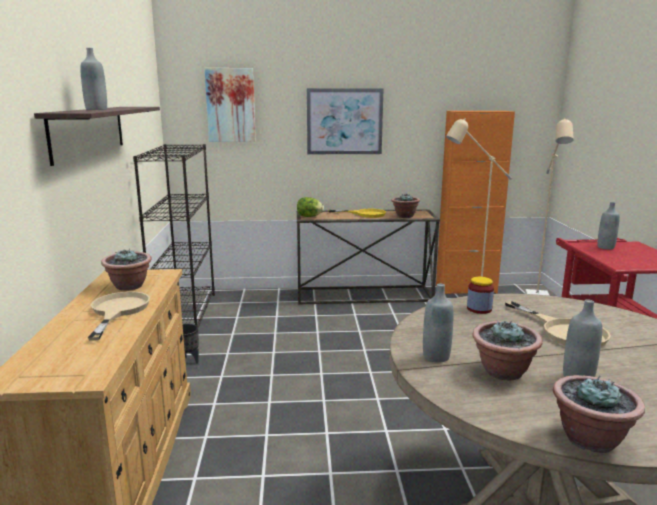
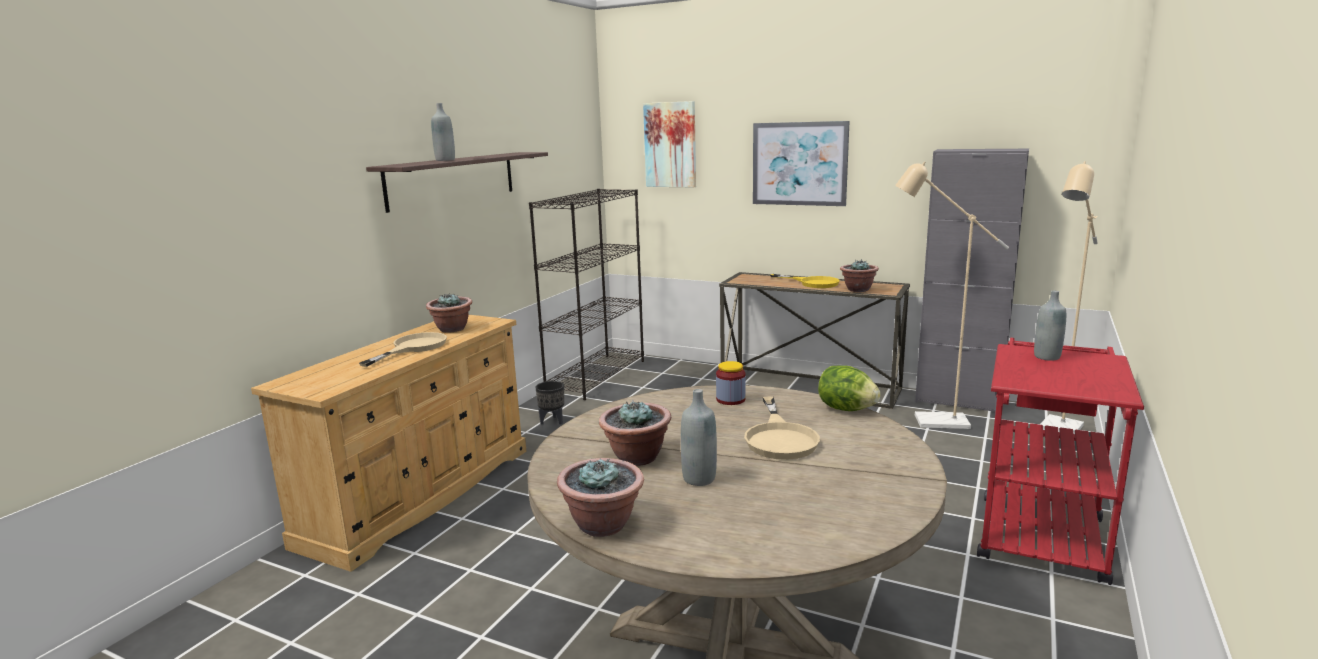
camera: 30 degrees right, 0 degrees up
lettuce [297,197,324,217] -> lettuce moved to [818,365,881,411]
grey bottle [423,284,454,363] -> none
orange cabinet [436,111,515,294] -> grey cabinet [915,148,1029,412]

